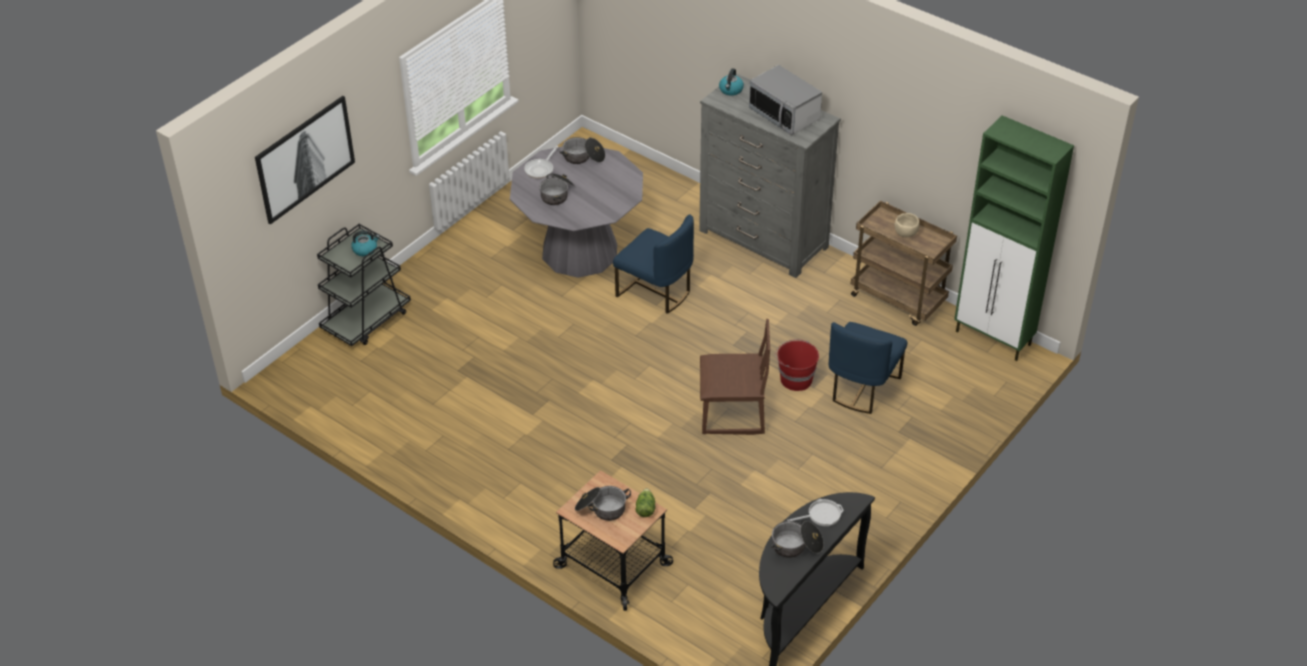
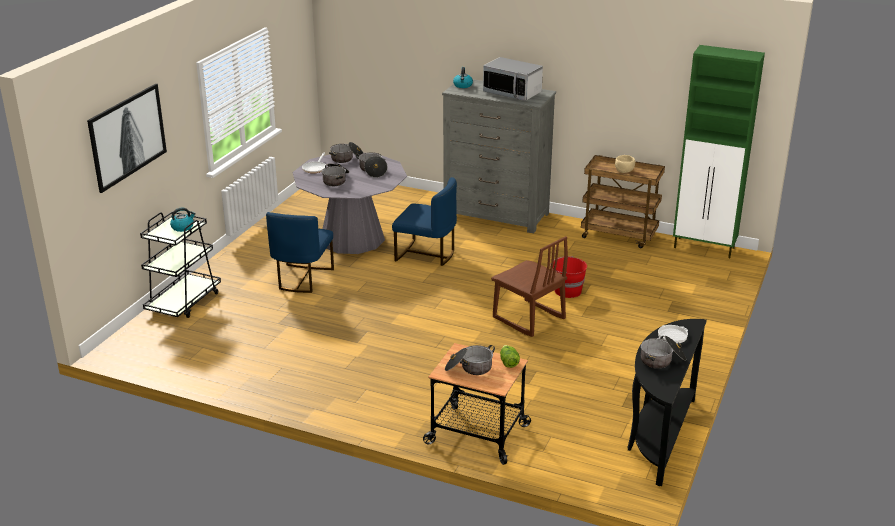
camera: 15 degrees left, 15 degrees down
brown chair [700,319,770,435] -> brown chair turned 60 degrees clockwise [491,236,568,337]
blue chair [829,322,907,414] -> blue chair moved to [266,212,334,293]
none -> cooking pot [356,152,387,178]

